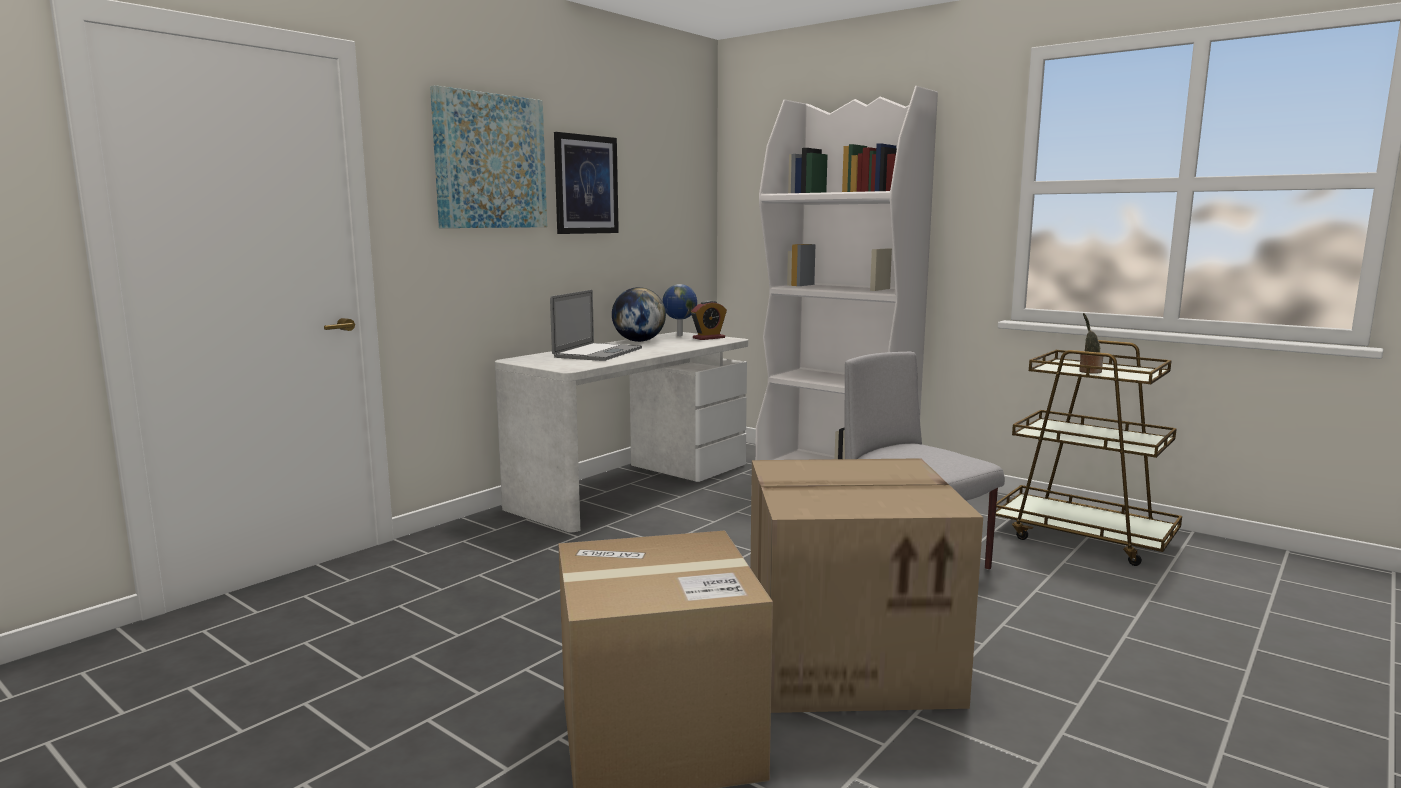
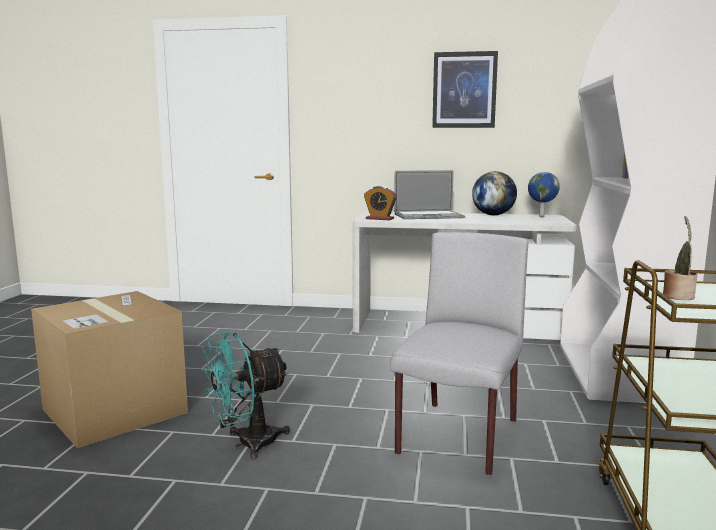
camera: 60 degrees right, 0 degrees up
picture [430,85,547,228] -> none
alarm clock [691,300,727,340] -> alarm clock moved to [364,186,397,220]
cardboard box [750,458,983,713] -> turquoise fan [202,331,290,459]

